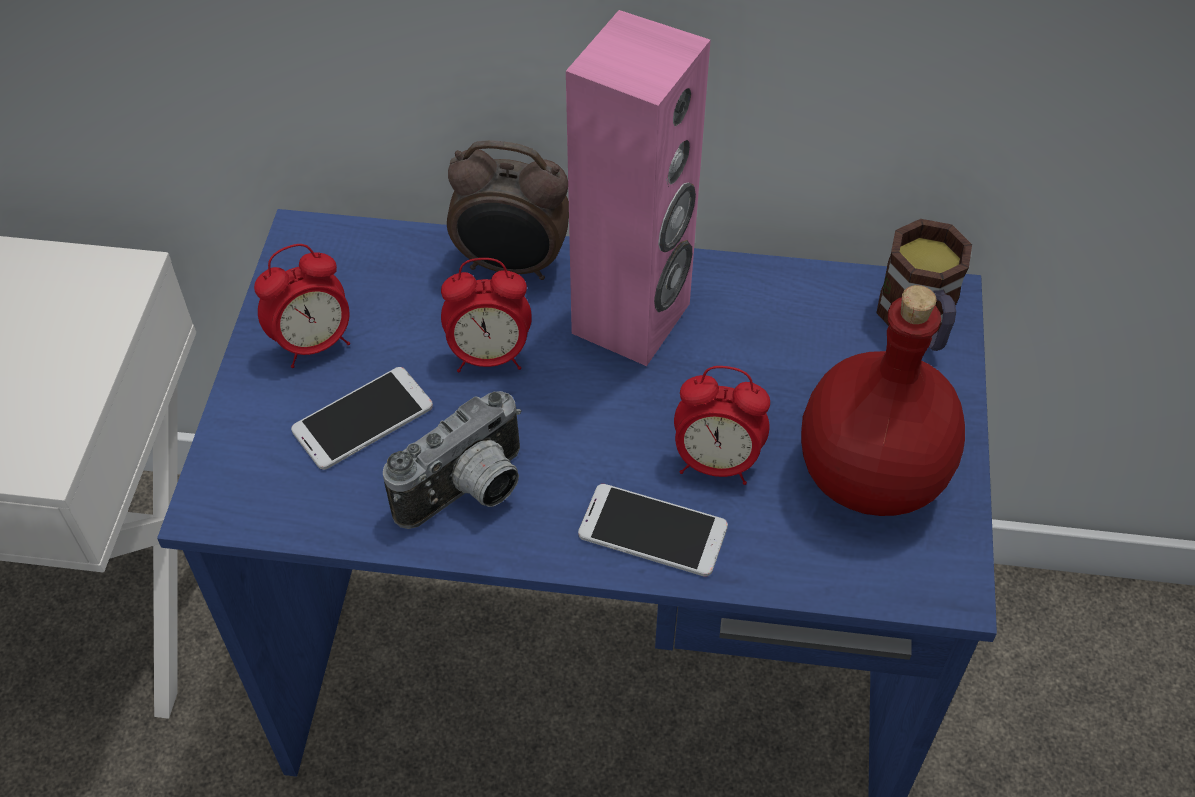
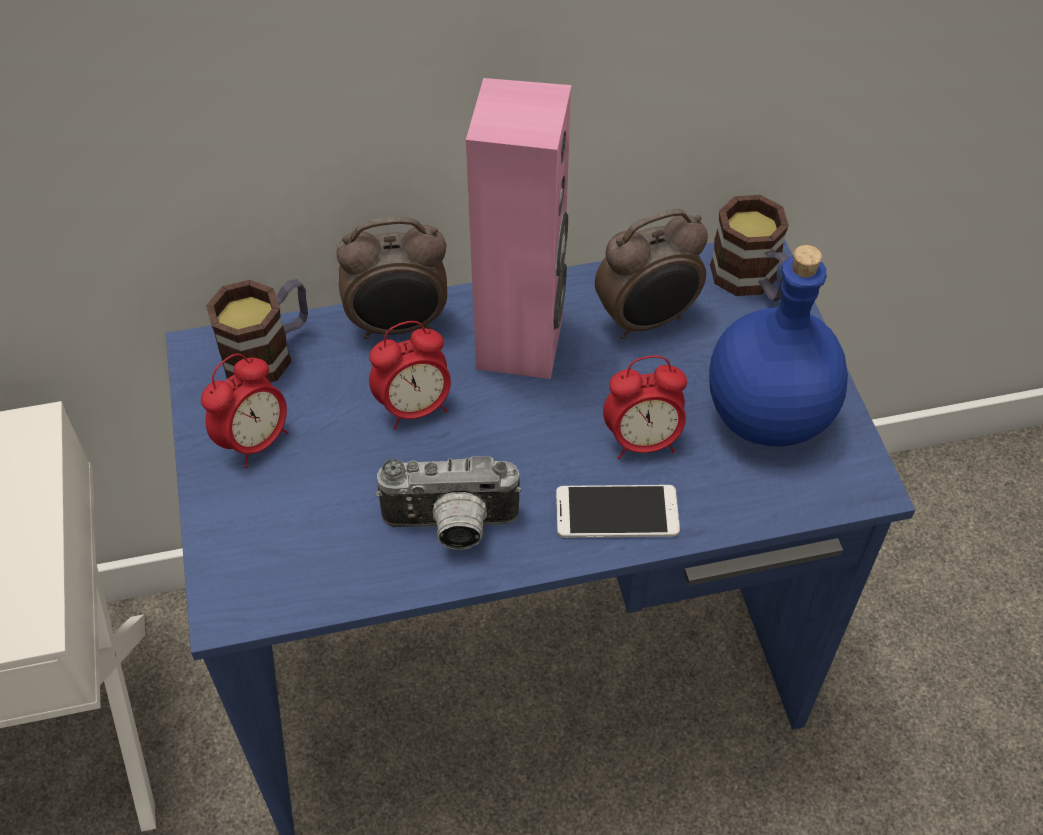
camera: 20 degrees left, 0 degrees up
phone [291,367,433,470] -> none
camera [383,391,521,529] -> camera turned 60 degrees clockwise [375,456,522,550]
red bottle [801,285,965,516] -> blue bottle [709,245,848,447]
none -> mug [206,279,308,383]
none -> alarm clock [595,209,708,339]

